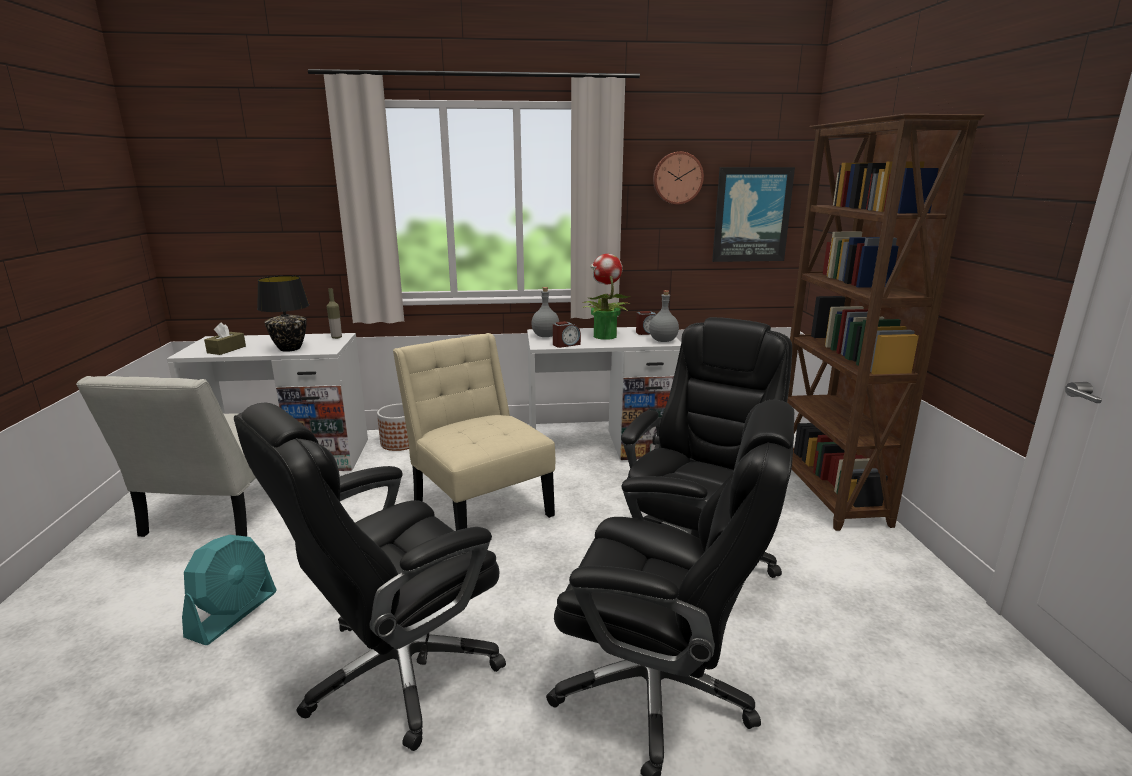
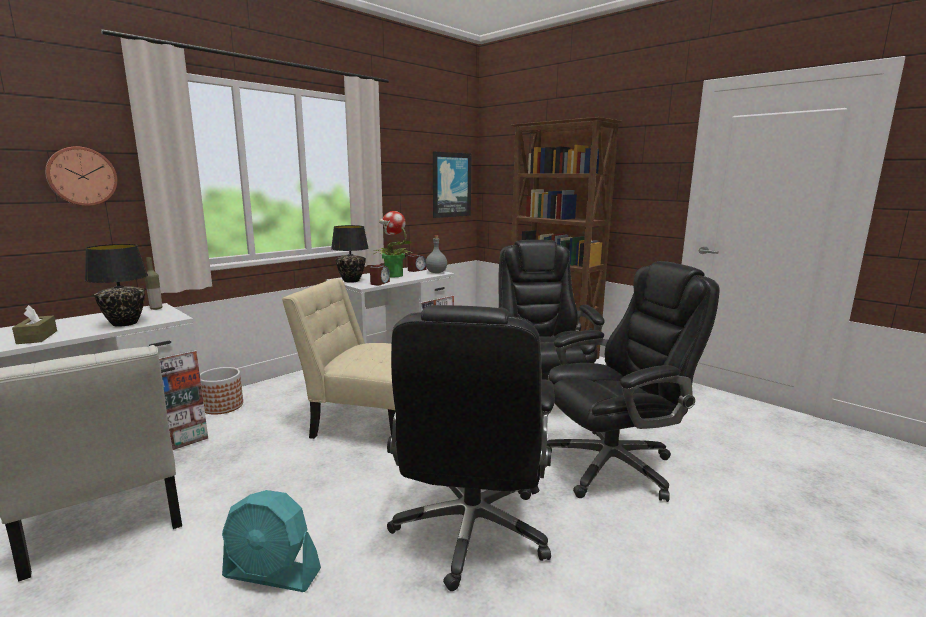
camera: 40 degrees left, 5 degrees down
turquoise fan [182,535,277,645] -> turquoise fan turned 120 degrees clockwise [222,490,321,592]
grey bottle [531,287,559,337] -> black table lamp [331,225,369,283]
wall clock [653,152,704,205] -> wall clock moved to [45,146,118,206]

